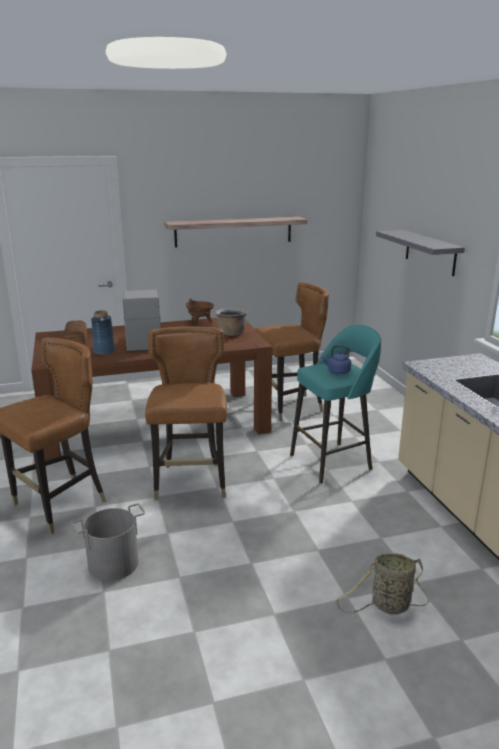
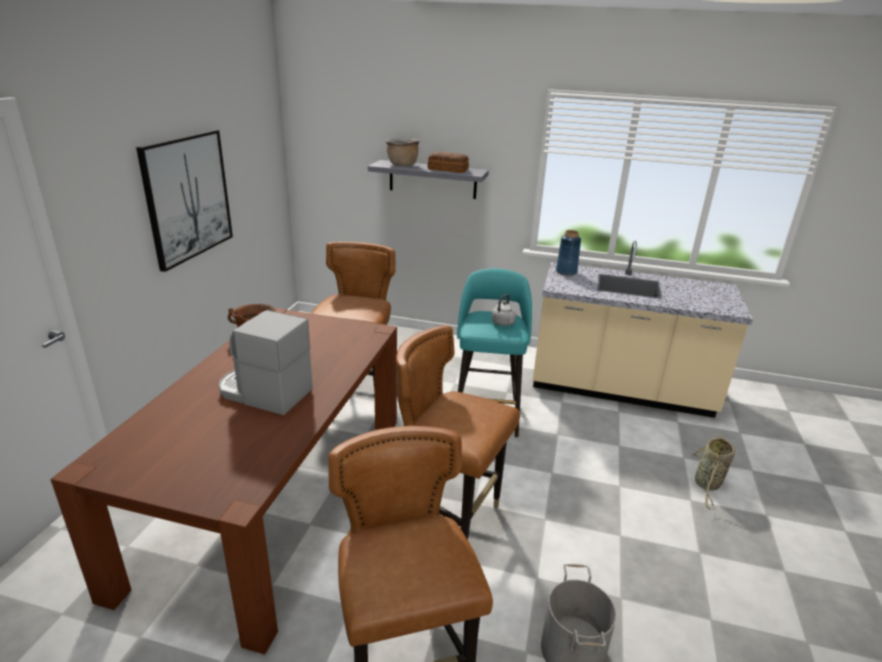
camera: 60 degrees left, 5 degrees up
bread [64,320,87,344] -> bread moved to [428,152,469,173]
blue vase [91,310,115,355] -> blue vase moved to [556,230,581,276]
shelf [164,217,307,248] -> picture [136,130,233,272]
brown cooking pot [216,308,247,336] -> brown cooking pot moved to [386,138,419,166]
blue kettle [322,345,351,374] -> grey kettle [491,294,516,326]

